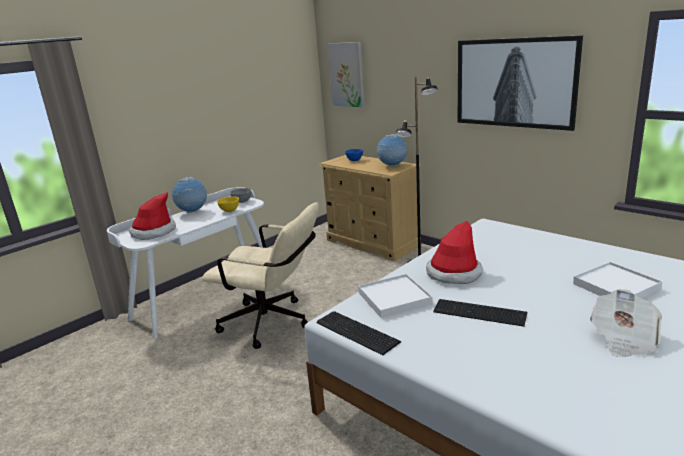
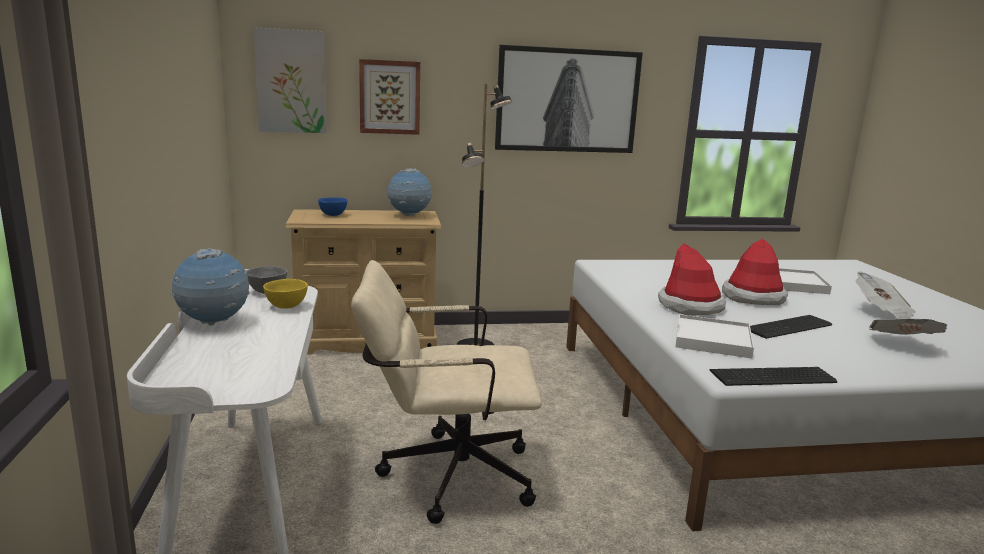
camera: 55 degrees left, 5 degrees down
hat [128,192,176,240] -> hat moved to [722,239,788,305]
beige office chair [202,202,319,349] -> beige office chair turned 150 degrees counterclockwise [351,260,542,524]
none -> picture [359,59,420,135]
none -> newspaper [870,319,947,335]

